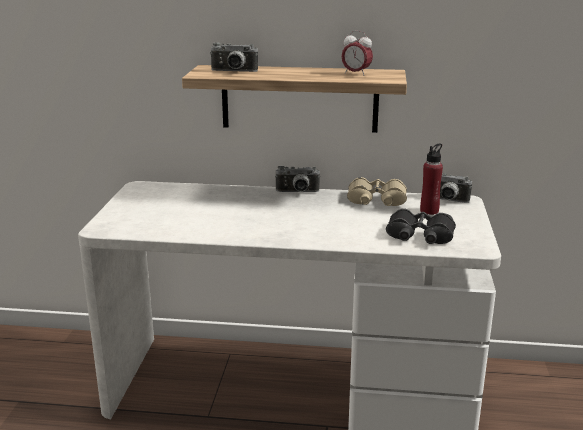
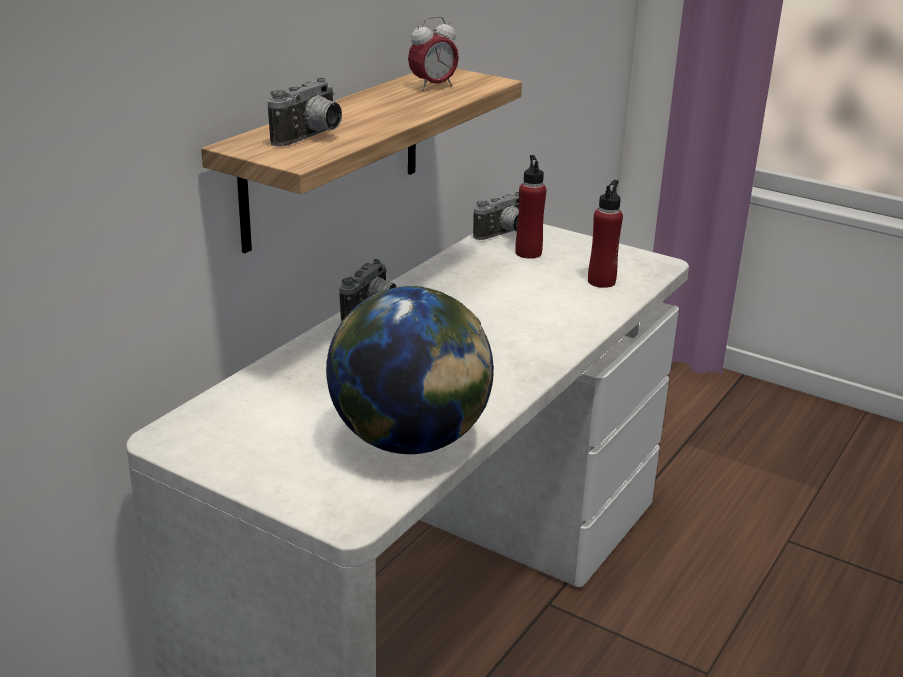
camera: 65 degrees left, 5 degrees up
beige binoculars [347,177,407,206] -> none
black binoculars [386,208,456,244] -> red bottle [588,180,623,288]
none -> globe [326,286,494,454]

